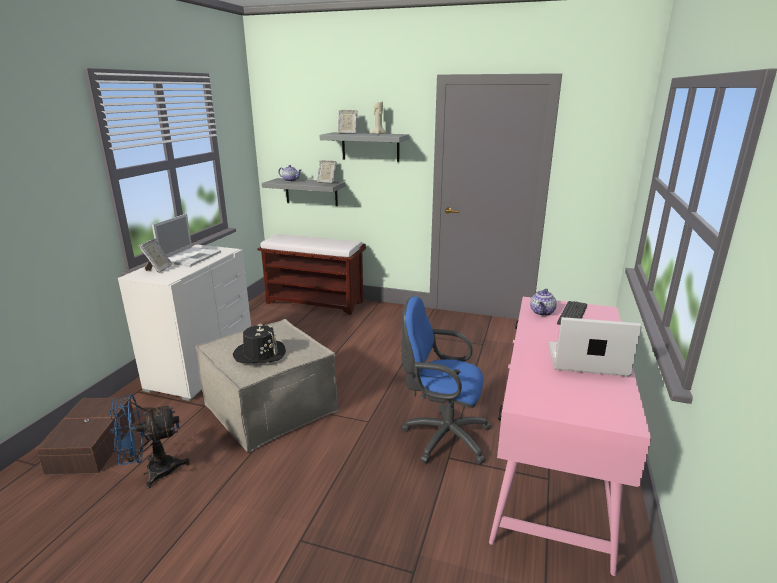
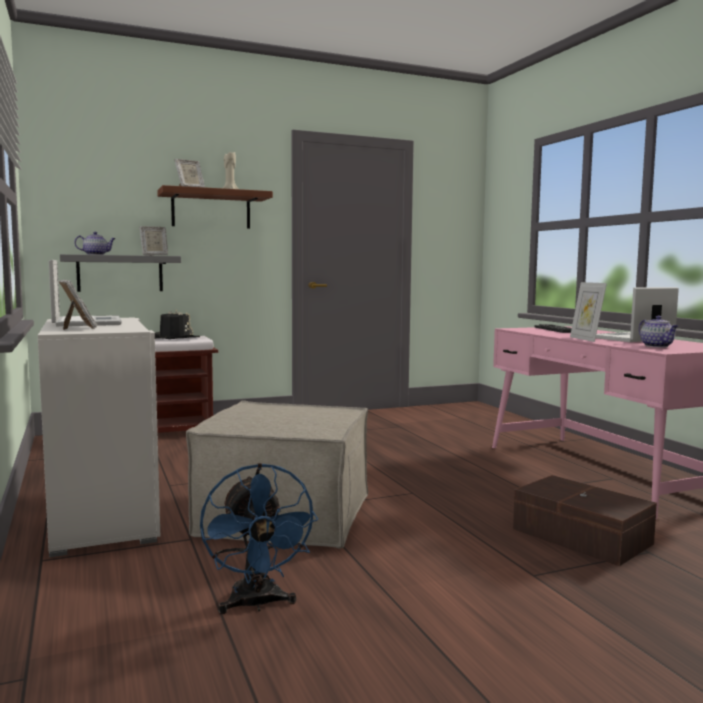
camera: 40 degrees left, 15 degrees down
brown storage box [36,397,136,475] -> brown storage box moved to [513,475,657,566]
blue fan [110,394,190,489] -> blue fan turned 45 degrees counterclockwise [200,463,318,614]
black hat [233,324,286,364] -> black hat moved to [155,309,200,339]
grey shelf [320,132,409,162] -> brown shelf [157,185,273,229]
blue office chair [401,296,491,464] -> none
teapot [530,288,557,316] -> teapot moved to [639,316,678,347]
none -> picture frame [570,282,607,342]

